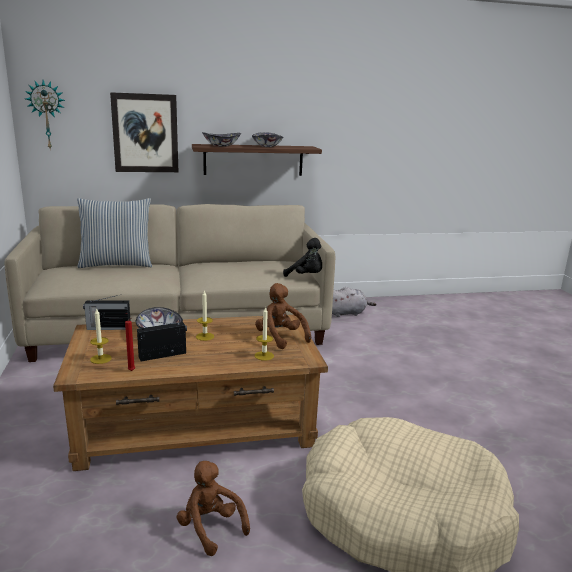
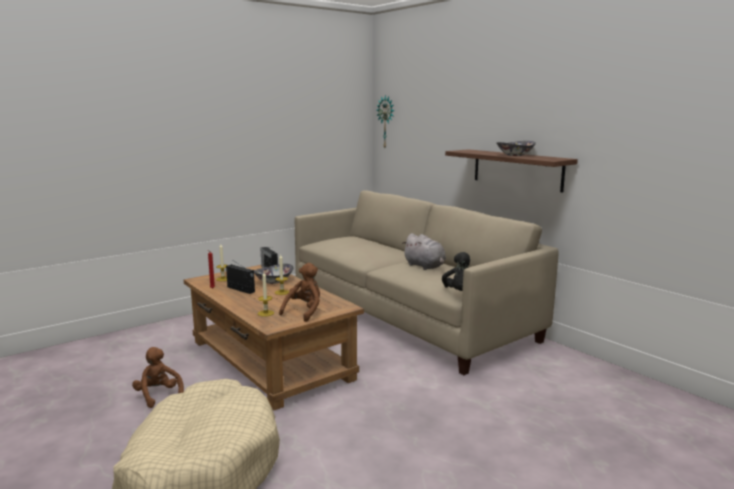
camera: 65 degrees right, 5 degrees down
pillow [77,198,152,268] -> none
picture [110,92,178,172] -> none
brown plush toy [176,461,250,556] -> brown plush toy turned 60 degrees counterclockwise [132,347,184,408]
bowl [202,132,241,147] -> none
grey plush toy [332,287,377,317] -> grey plush toy moved to [402,233,446,270]

